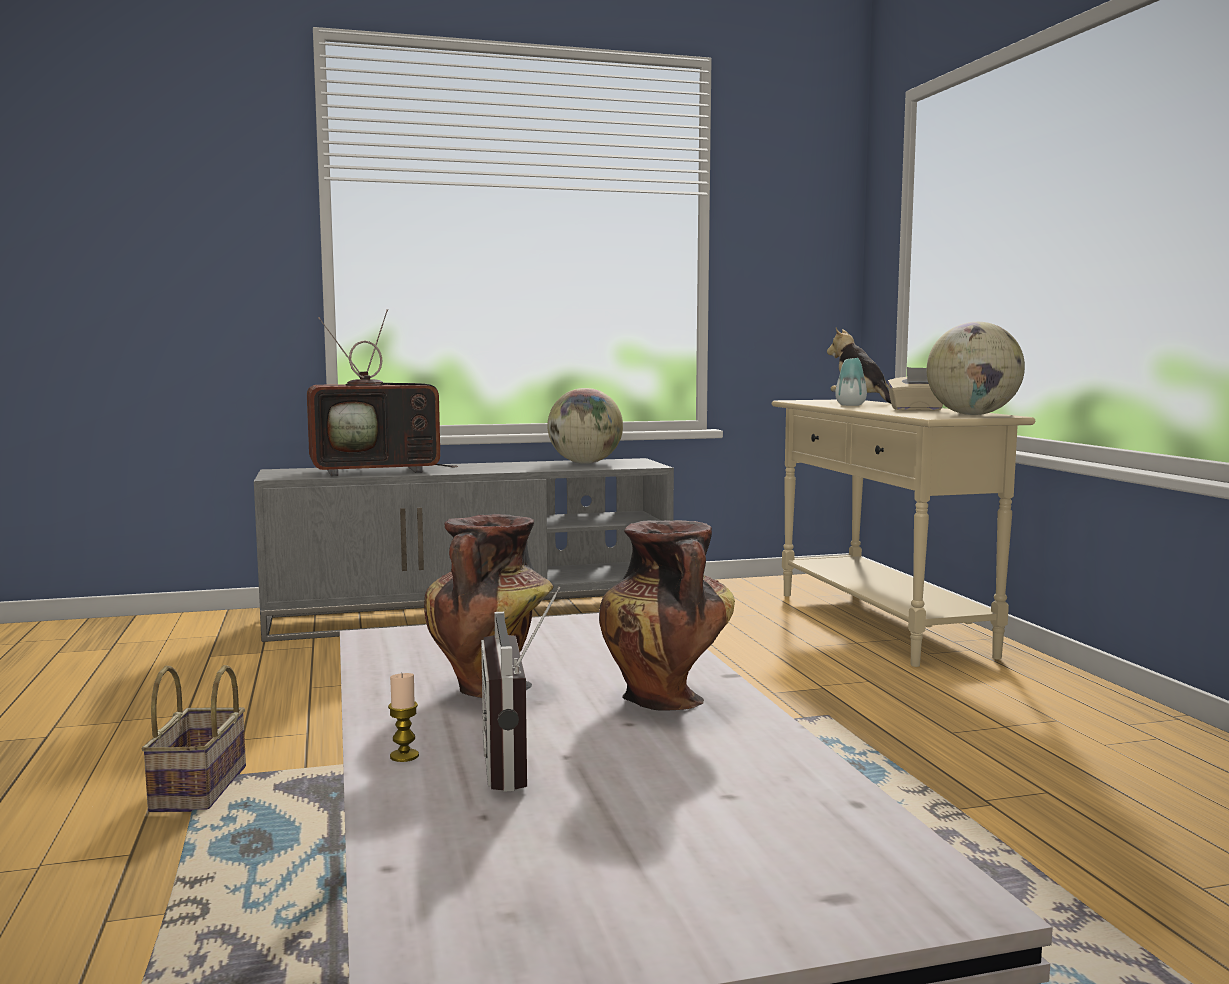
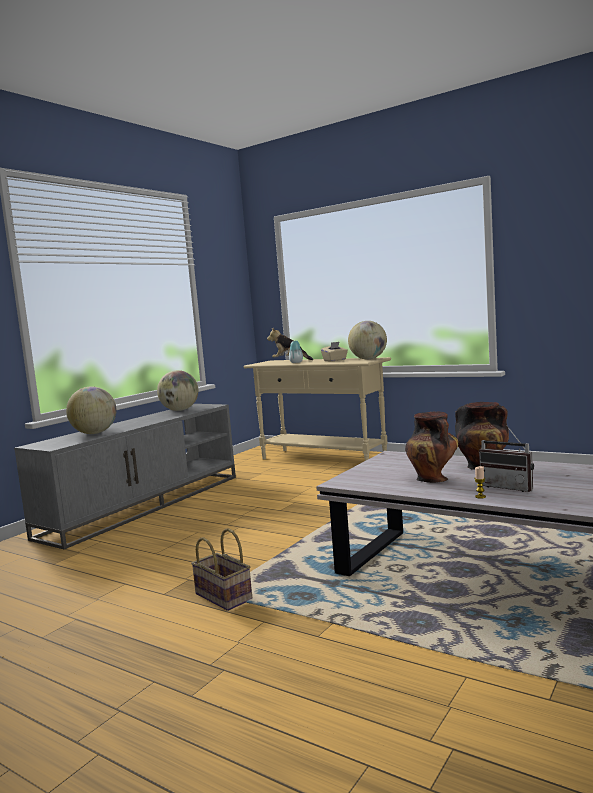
camera: 40 degrees left, 0 degrees up
television [307,309,458,476] -> globe [66,387,117,434]

